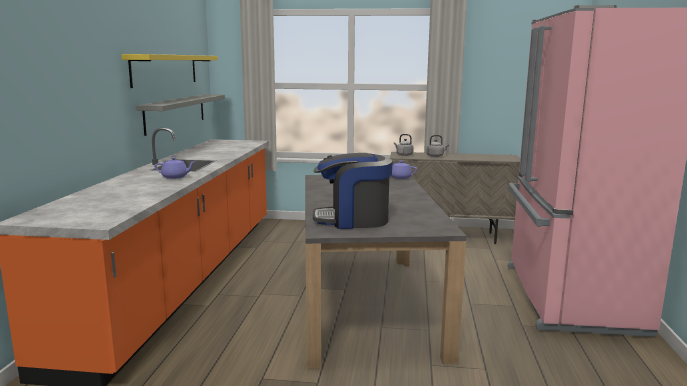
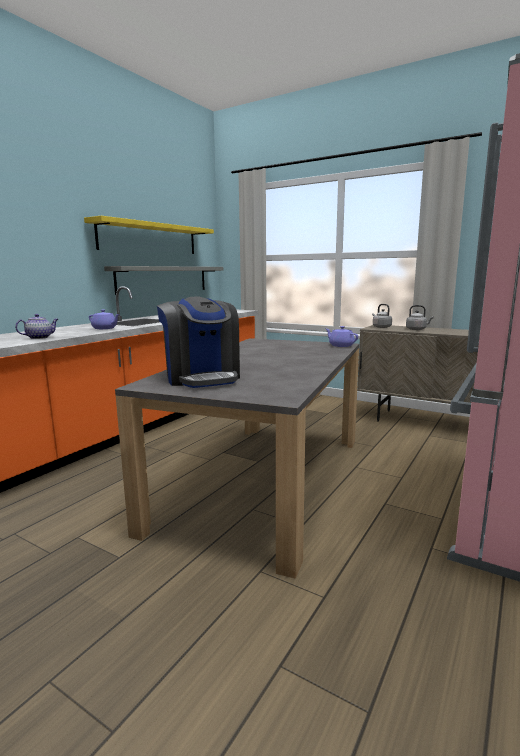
camera: 25 degrees right, 0 degrees up
coffee machine [313,153,392,229] -> coffee machine turned 135 degrees counterclockwise [157,297,240,388]
none -> teapot [15,314,58,339]

